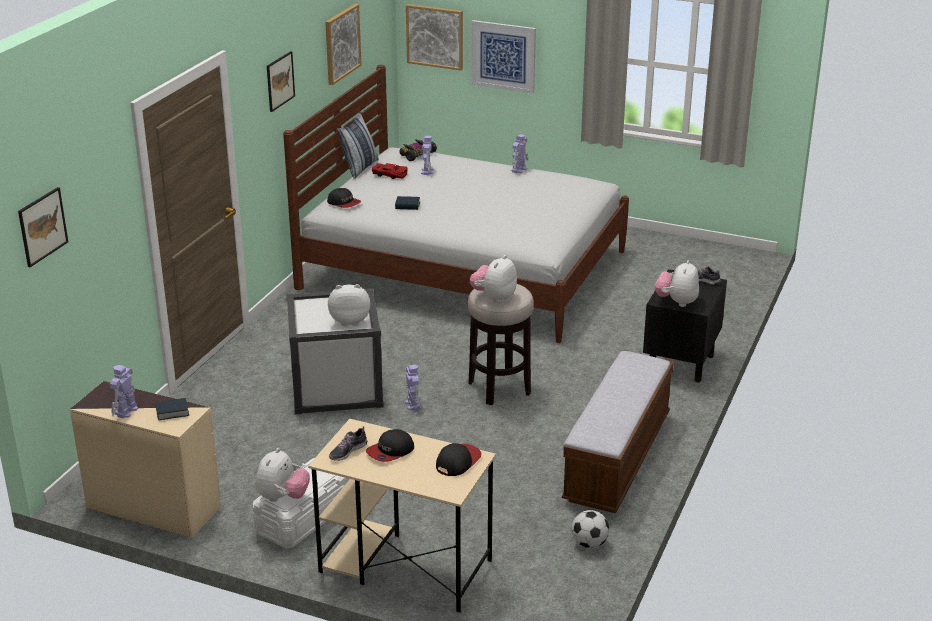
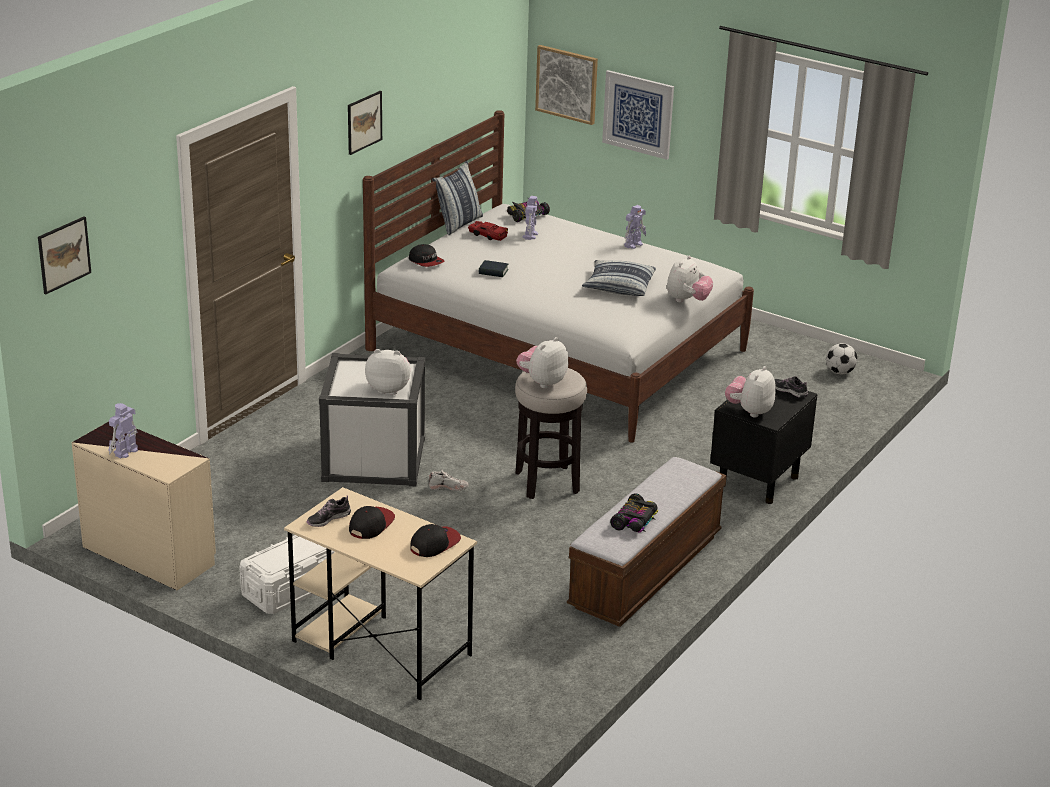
camera: 10 degrees right, 0 degrees up
book [155,398,189,420] -> none
plush toy [256,448,310,502] -> plush toy moved to [667,256,713,302]
picture [325,4,361,85] -> none
cap [366,429,414,462] -> cap turned 150 degrees clockwise [349,506,395,539]
toy robot [405,365,421,411] -> white shoe [429,469,469,491]
football [571,510,609,548] -> football moved to [826,343,857,374]
none -> pillow [582,260,656,296]
none -> toy car [610,493,659,532]

